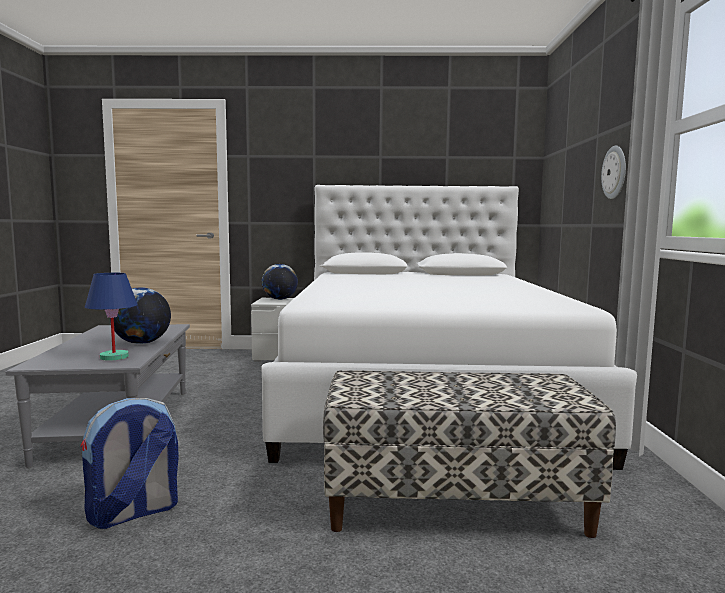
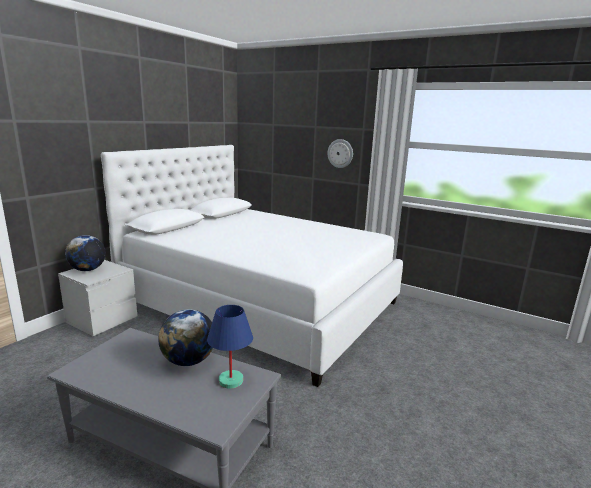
camera: 60 degrees left, 10 degrees up
backpack [80,398,179,529] -> none
bench [323,370,616,538] -> none

